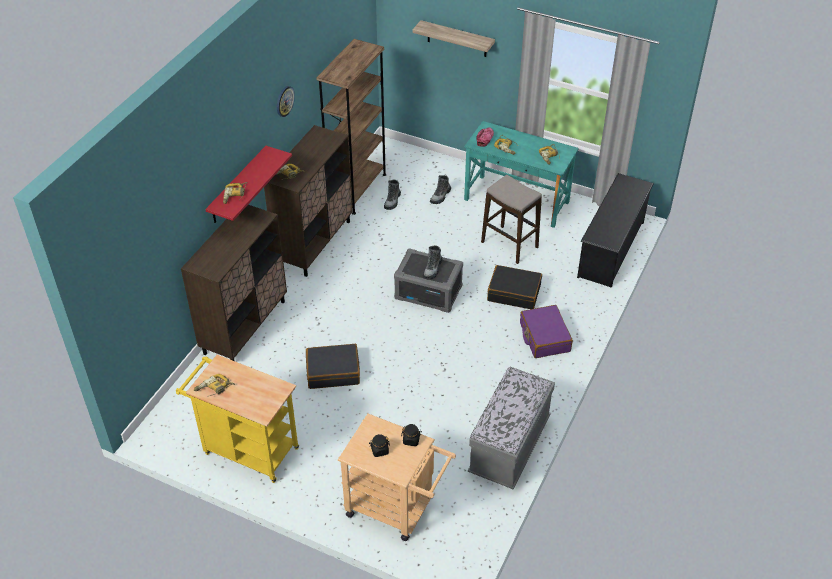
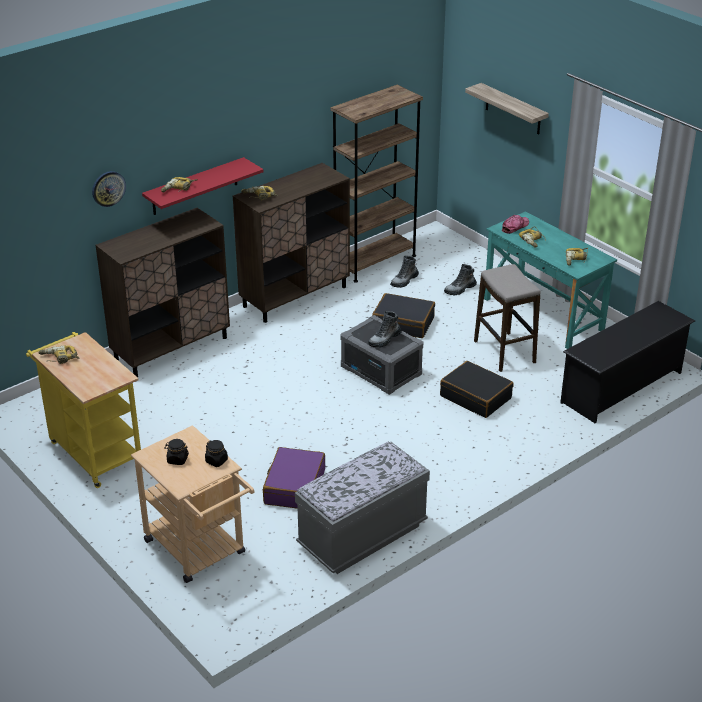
camera: 25 degrees right, 10 degrees down
wall clock [277,86,295,117] -> wall clock moved to [92,171,126,207]
black suitcase [306,344,360,389] -> black suitcase moved to [372,293,435,338]
purple suitcase [520,305,573,358] -> purple suitcase moved to [263,447,325,509]

